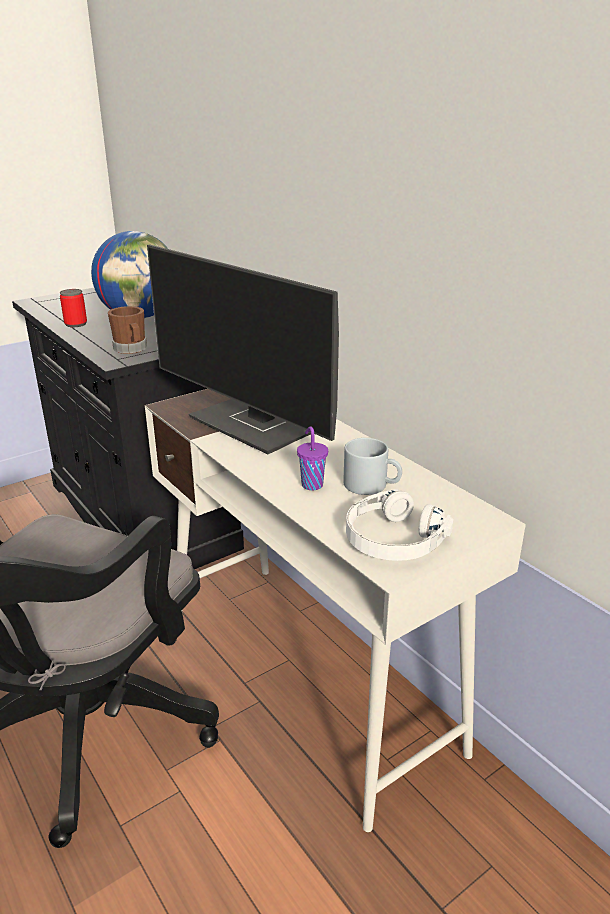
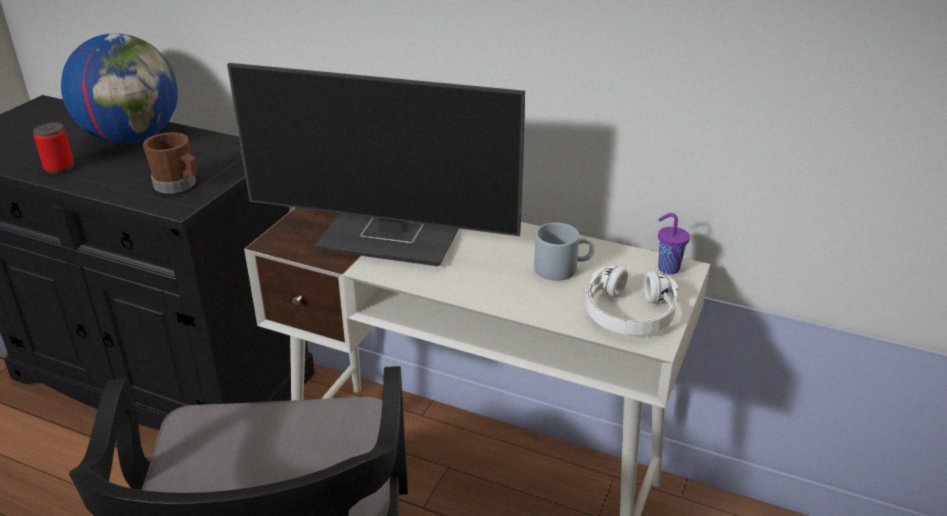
camera: 30 degrees left, 5 degrees up
purple cup [297,426,328,490] -> purple cup moved to [658,213,690,274]

